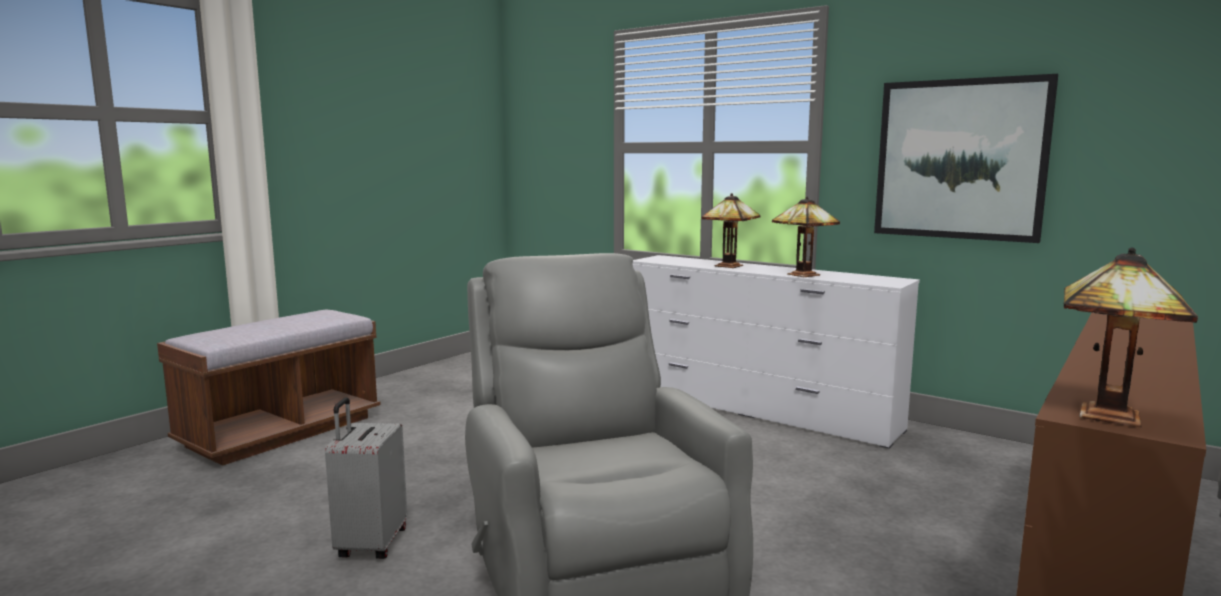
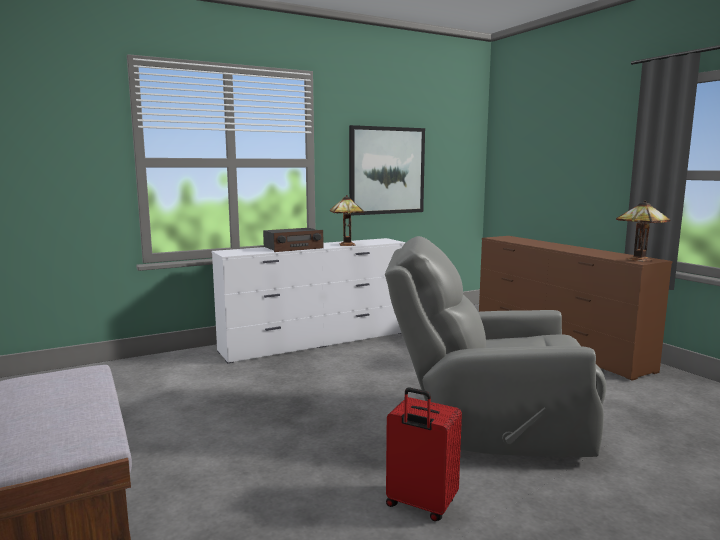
camera: 65 degrees left, 0 degrees up
grey suitcase [325,397,407,559] -> red suitcase [386,388,462,521]
table lamp [702,193,761,268] -> radio [263,228,324,252]

